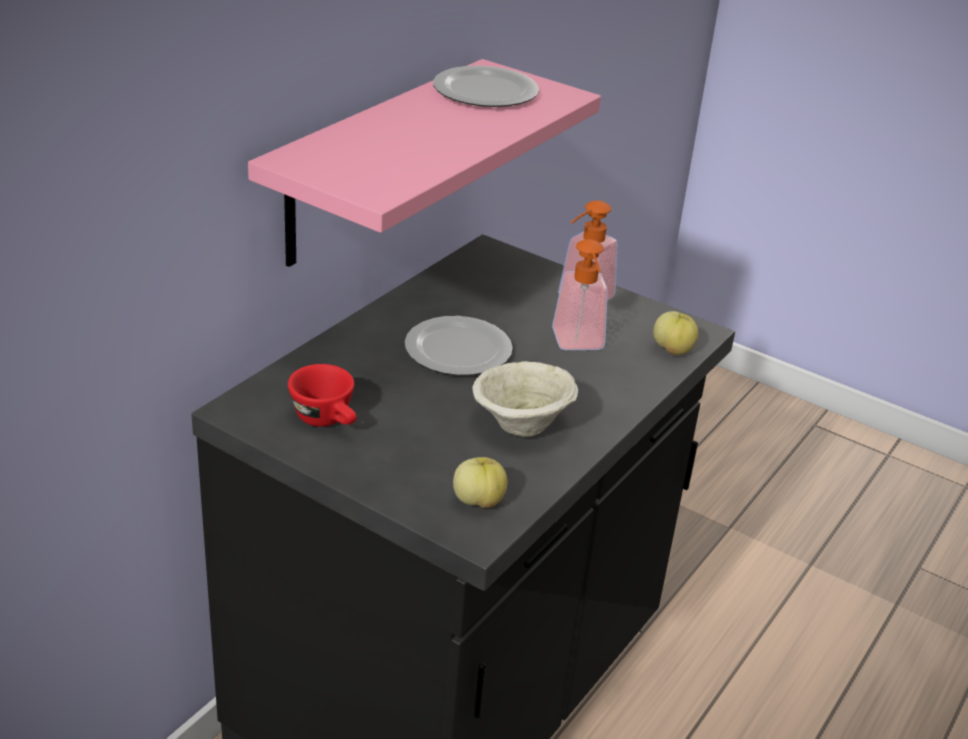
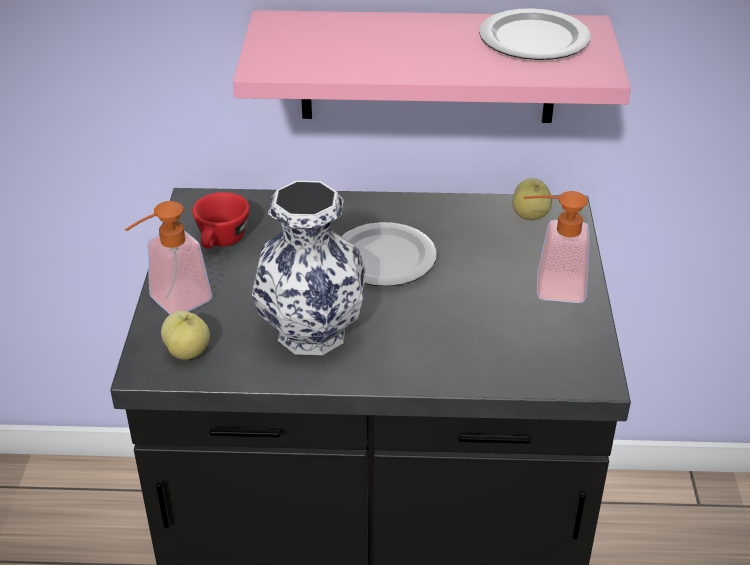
camera: 60 degrees right, 5 degrees up
beige bowl [473,361,578,437] -> vase [252,180,366,355]
soap dispenser [552,239,608,350] -> soap dispenser moved to [125,201,212,315]
apple [653,311,698,355] -> apple moved to [512,178,552,220]

